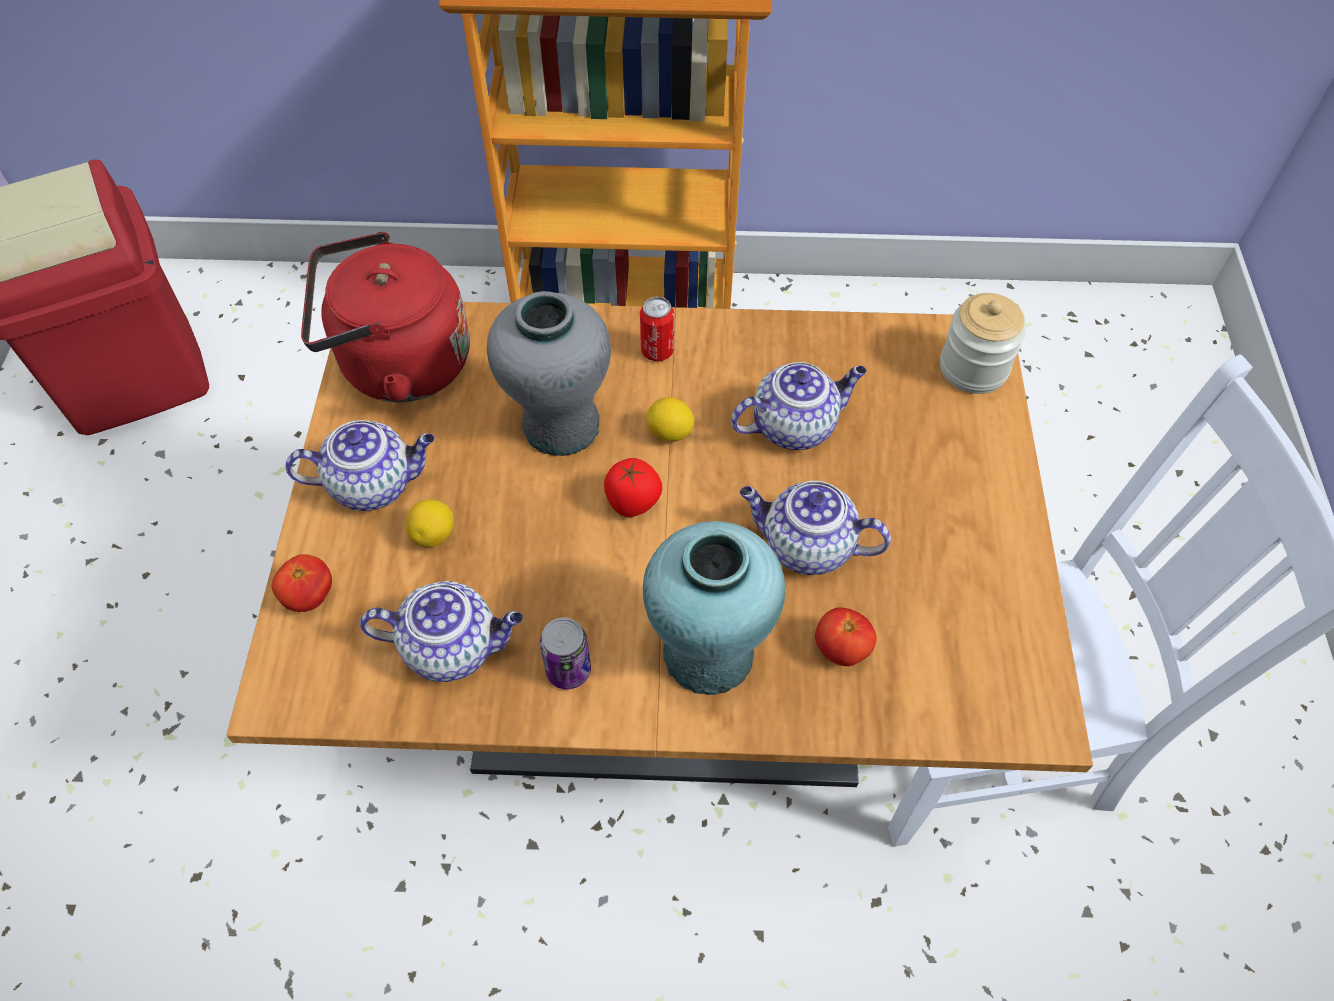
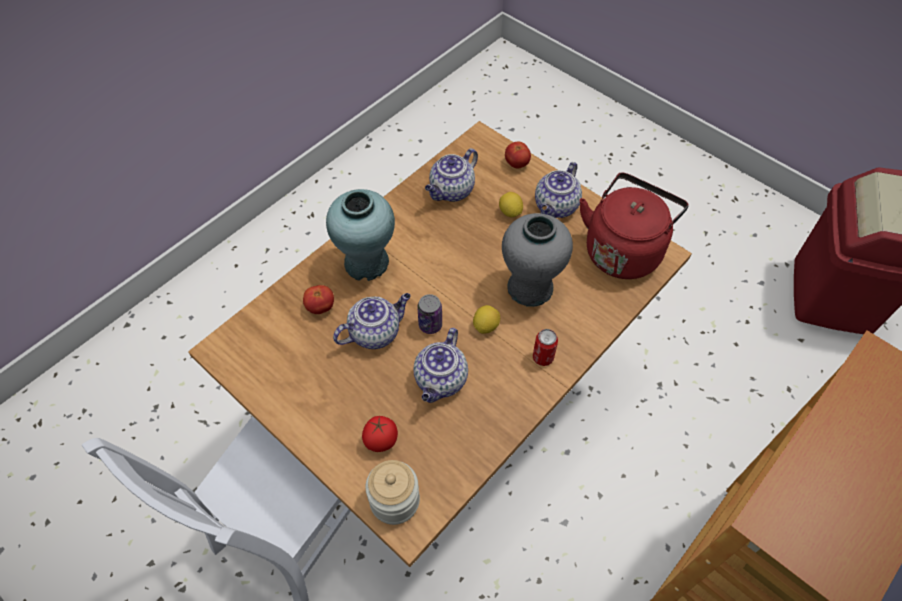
camera: 130 degrees right, 0 degrees up
can [540,617,591,689] -> can moved to [417,294,442,334]
tomato [604,458,662,517] -> tomato moved to [362,416,398,452]

